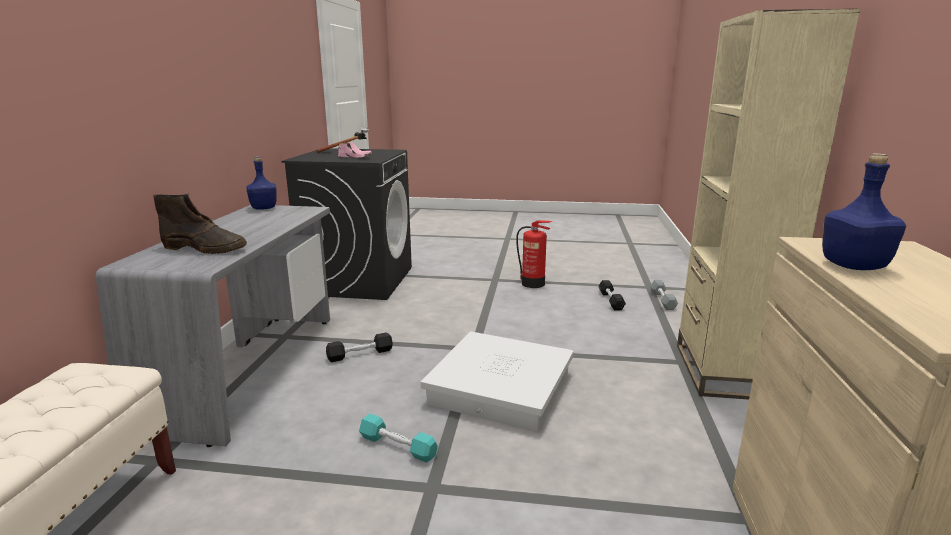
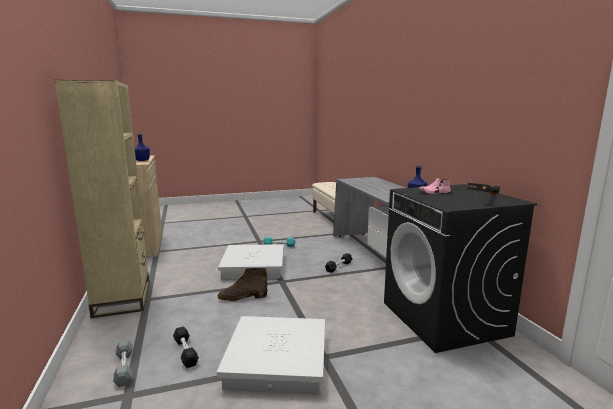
camera: 155 degrees right, 5 degrees down
brown boot [153,194,247,254] -> brown boot moved to [218,268,267,301]
fire extinguisher [516,220,552,288] -> white storage box [217,316,325,395]

